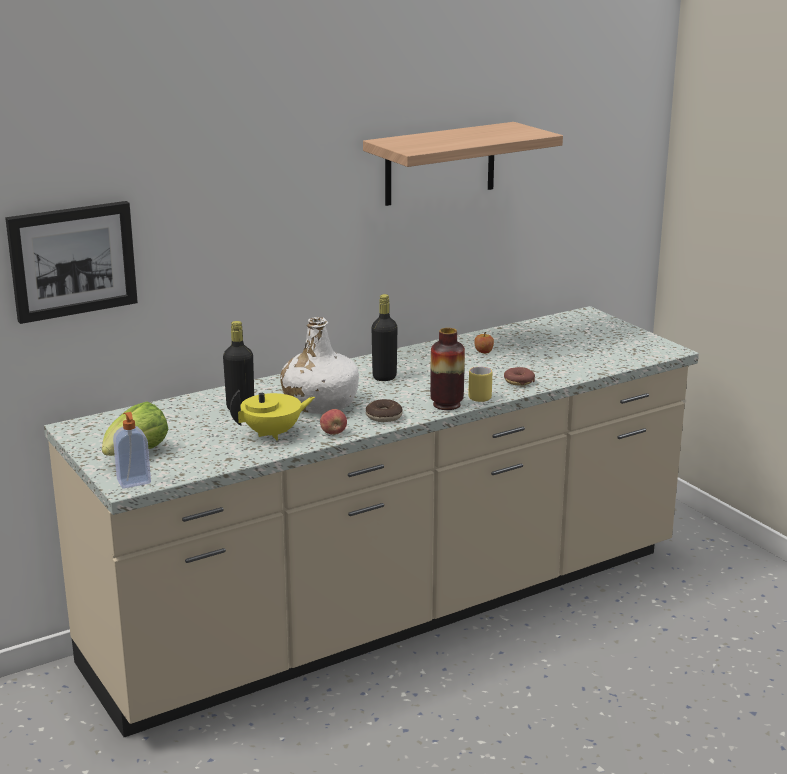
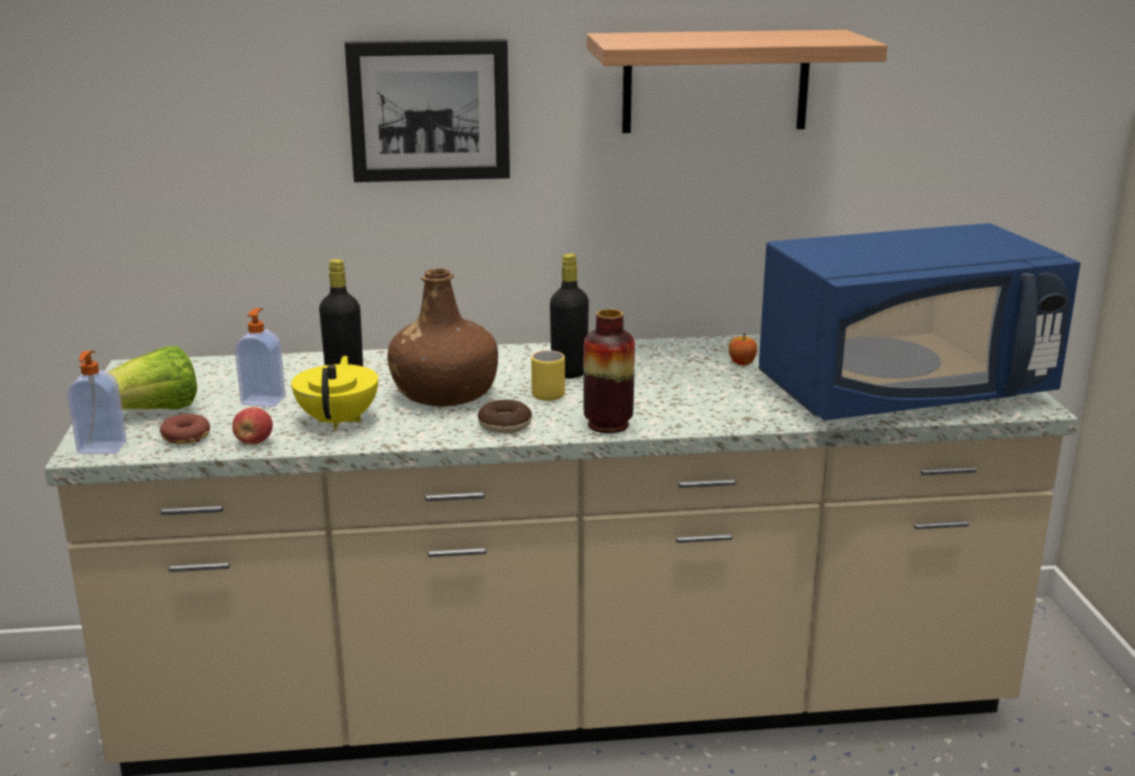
camera: 25 degrees right, 0 degrees up
picture [5,201,138,324] -> picture moved to [345,39,510,182]
yellow teapot [230,390,315,440] -> yellow teapot turned 90 degrees counterclockwise [291,356,378,430]
white bottle [280,317,359,414] -> brown bottle [387,268,498,406]
apple [320,409,347,435] -> apple moved to [232,407,273,445]
yellow mug [468,367,492,402] -> yellow mug moved to [531,350,565,401]
donut [504,367,535,385] -> donut moved to [160,414,210,444]
none -> soap dispenser [235,308,286,407]
none -> blue microwave [759,223,1081,421]

